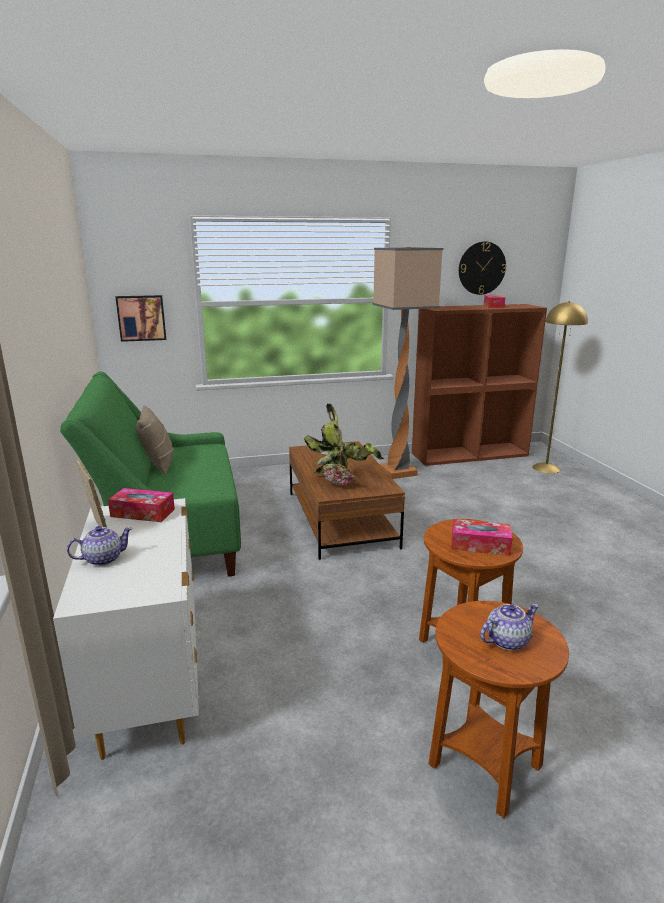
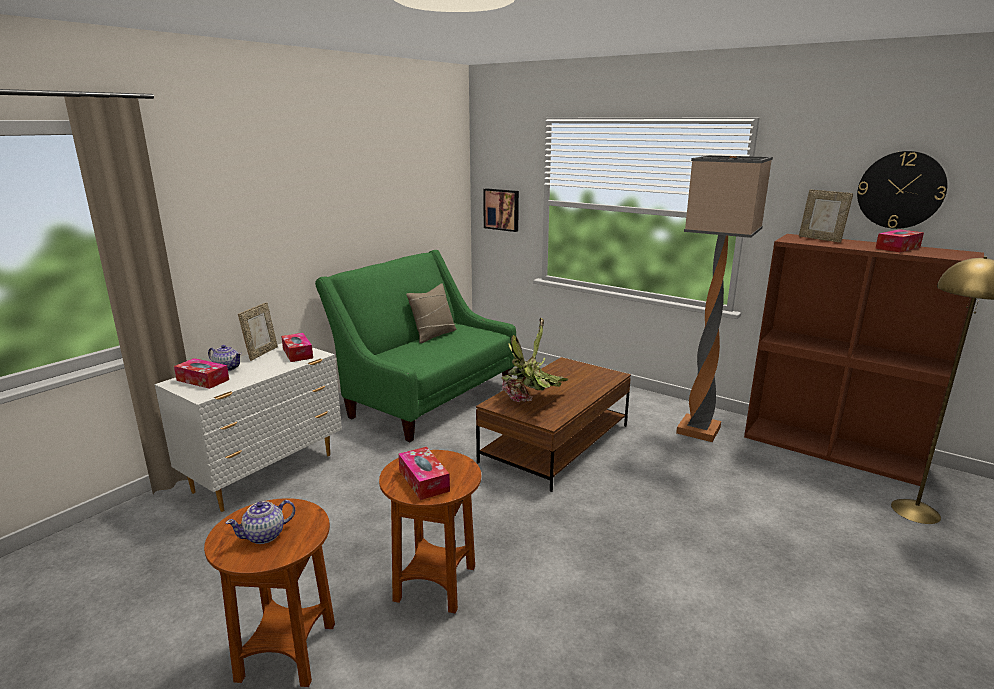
camera: 50 degrees right, 0 degrees up
teapot [480,603,539,650] -> teapot turned 120 degrees clockwise [226,500,295,544]
none -> tissue box [174,358,229,389]
none -> picture frame [799,189,853,243]

